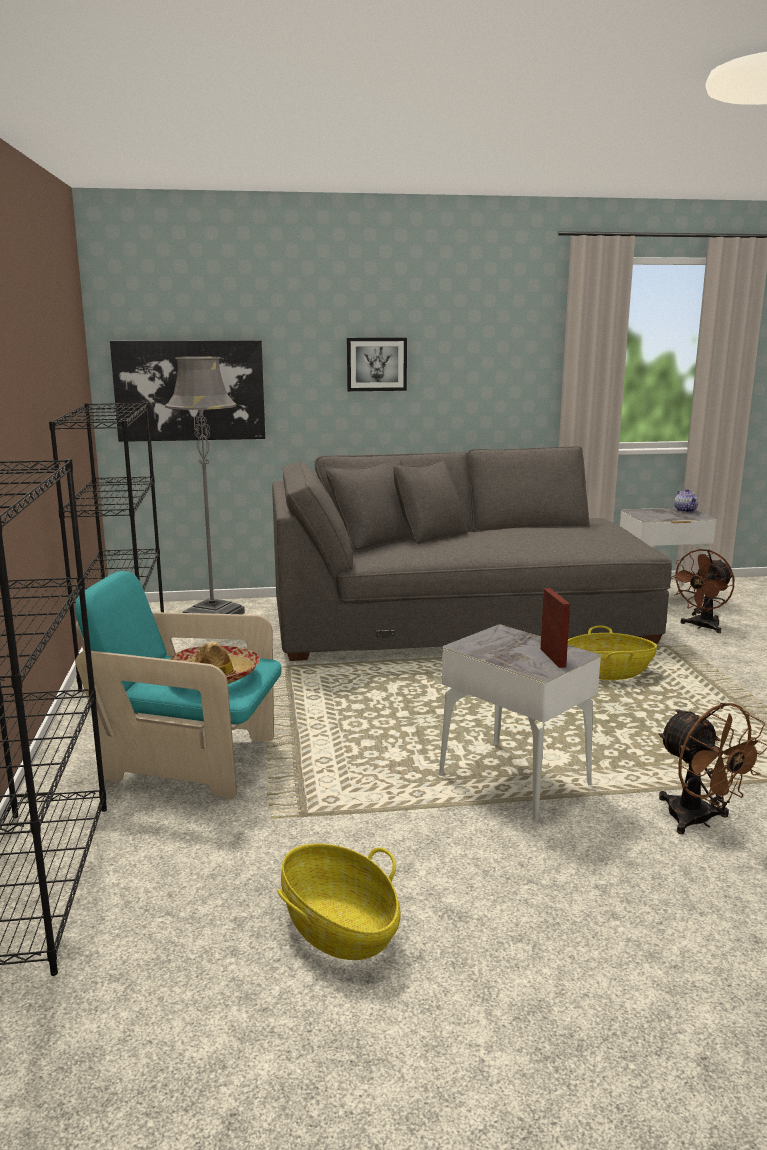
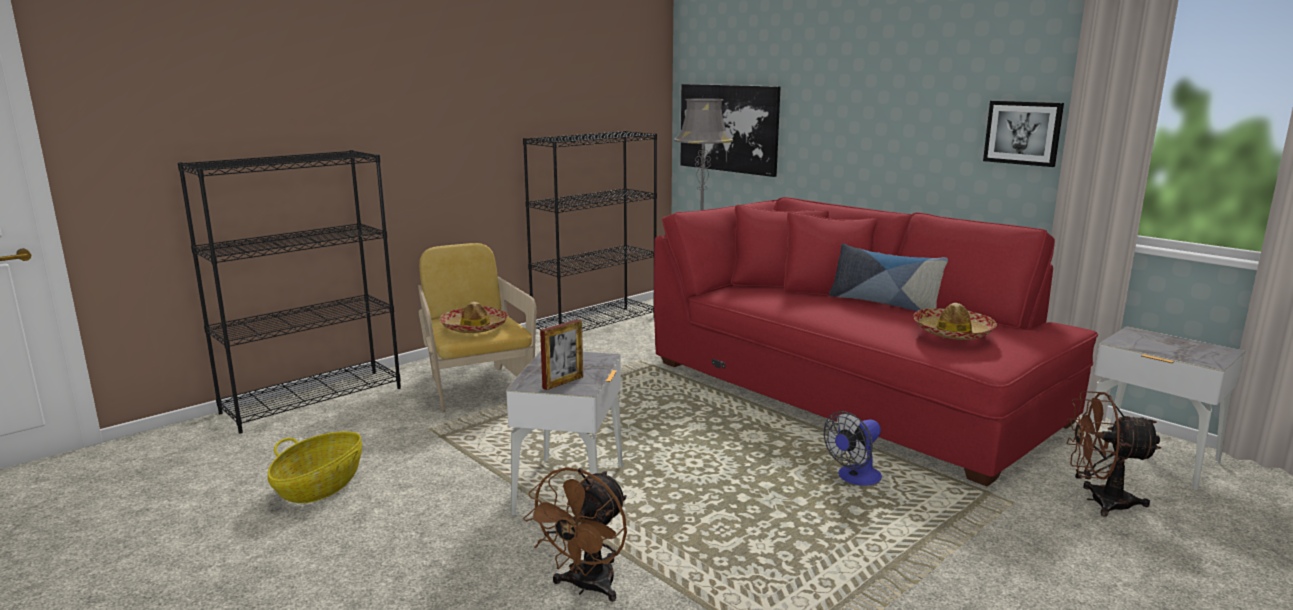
camera: 55 degrees right, 0 degrees up
turquoise armchair [75,571,282,799] -> yellow armchair [418,243,536,412]
grey sofa [272,446,672,661] -> red sofa [654,197,1098,486]
picture [347,338,407,391] -> picture moved to [983,101,1064,167]
basket [568,625,657,680] -> fan [824,411,882,486]
teapot [674,489,698,512] -> none
none -> pillow [829,243,948,311]
none -> hat [913,303,997,340]

